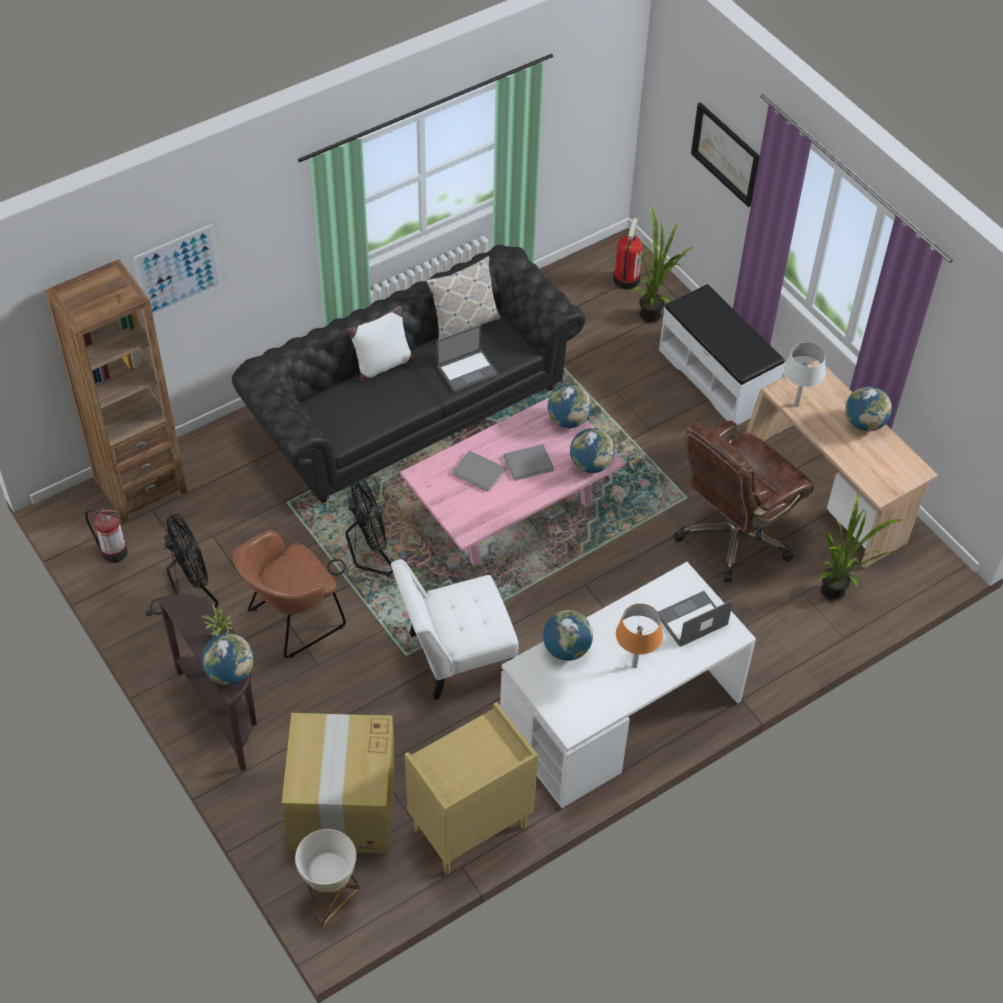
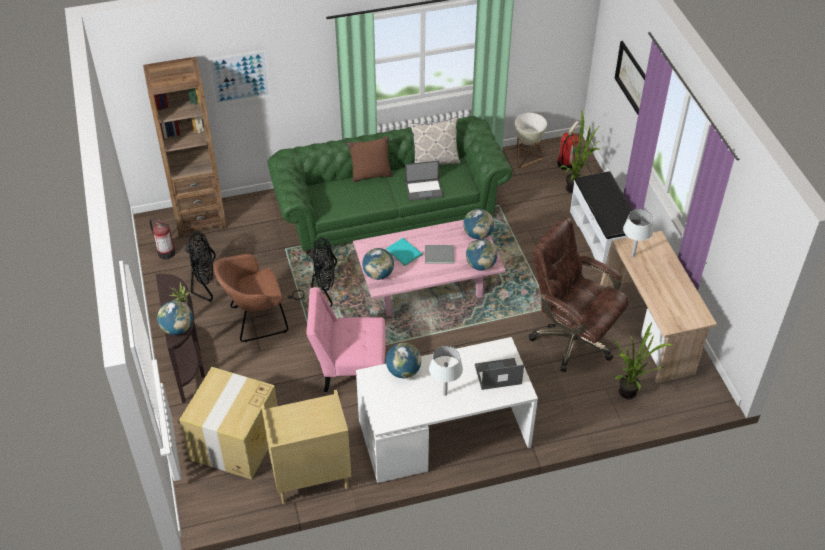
camera: 20 degrees right, 5 degrees down
black sofa [232,245,585,503] -> green sofa [268,116,512,255]
planter [295,829,360,925] -> planter moved to [515,113,547,168]
white pillow [346,306,414,382] -> brown pillow [347,136,393,182]
white chair [391,559,518,700] -> pink chair [306,287,386,392]
grey book [452,451,505,492] -> turquoise book [386,238,422,266]
orange table lamp [616,604,663,668] -> white table lamp [429,346,463,396]
brown office chair [674,420,814,583] -> brown office chair turned 60 degrees clockwise [529,217,629,372]
globe [845,386,892,431] -> globe moved to [362,248,394,280]

